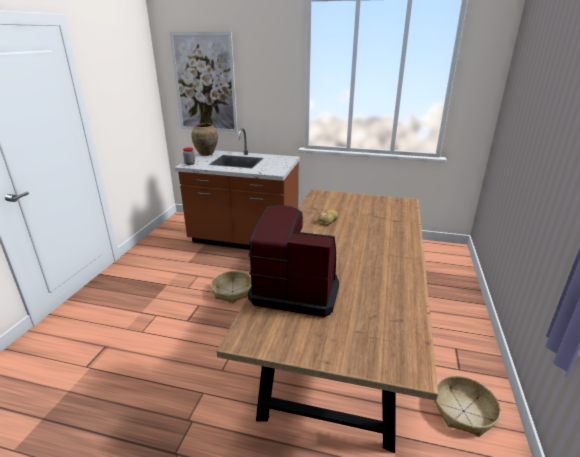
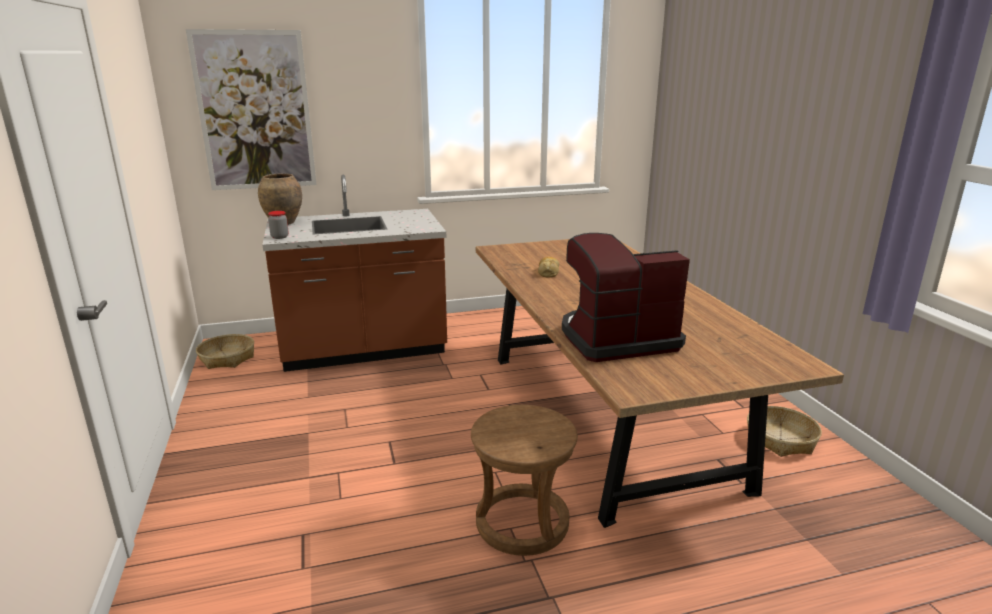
camera: 30 degrees left, 5 degrees down
basket [211,271,252,303] -> basket moved to [196,334,254,369]
none -> brown stool [471,405,578,556]

